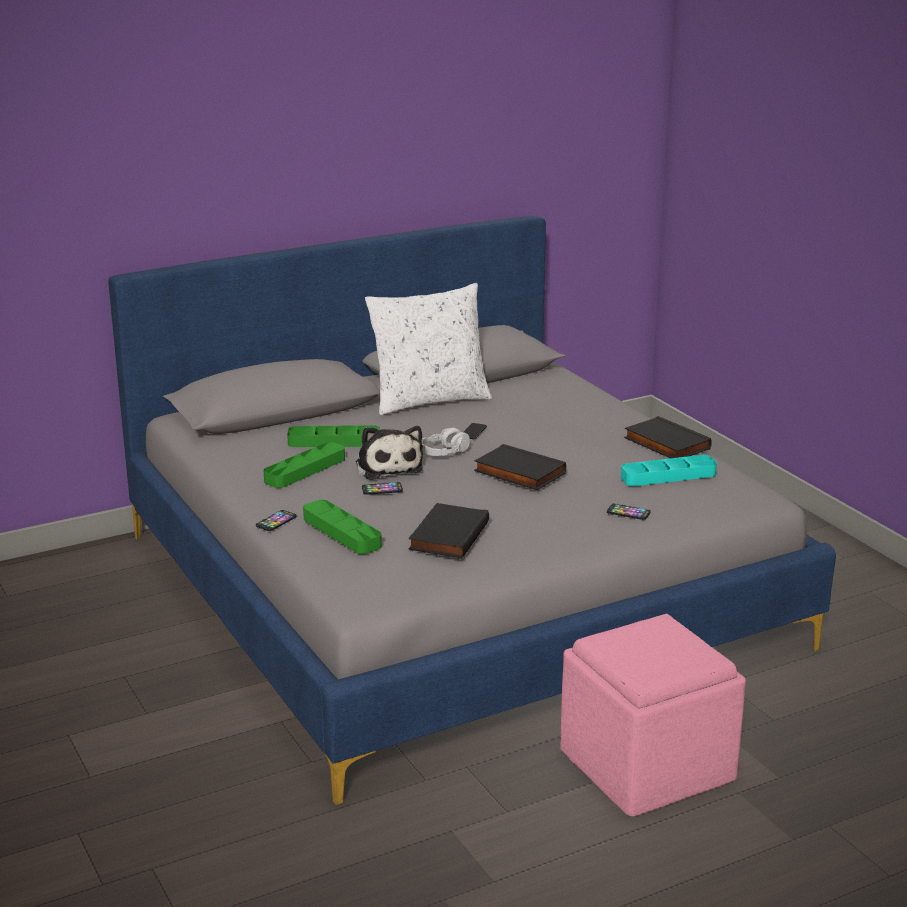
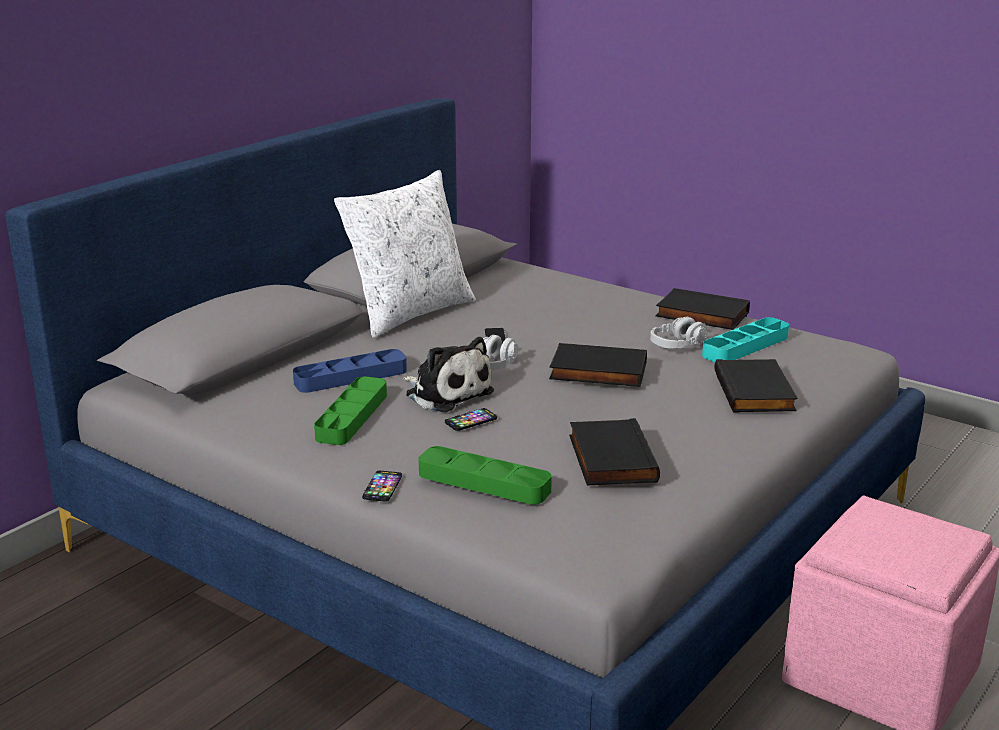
camera: 25 degrees left, 0 degrees up
green tray [287,425,380,447] -> blue tray [293,349,407,393]
phone [607,503,651,520] -> black book [714,359,797,413]
none -> grey headphones [650,317,707,349]

